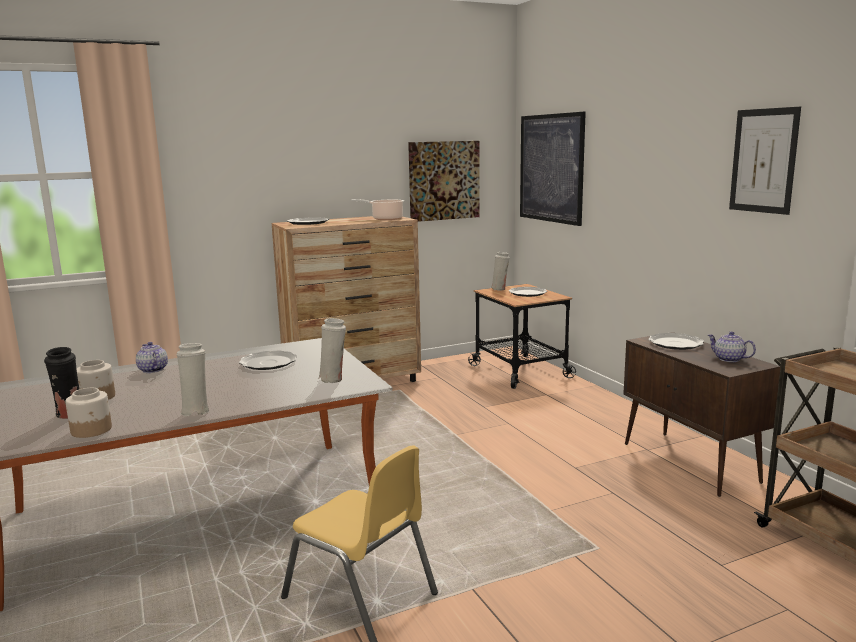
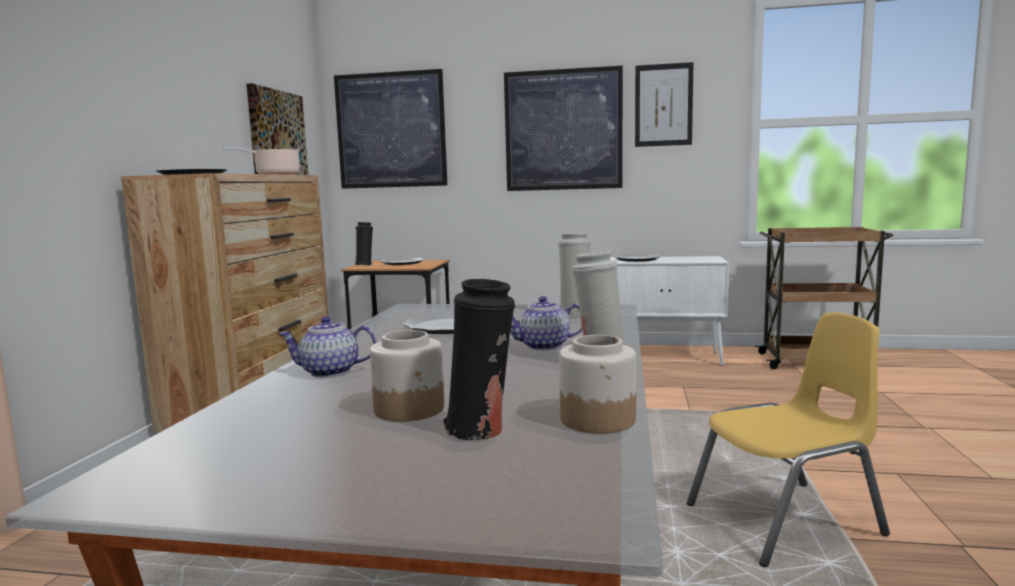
camera: 55 degrees left, 5 degrees down
white vase [491,252,510,291] -> black vase [355,222,373,266]
brown cabinet [623,332,781,497] -> white cabinet [610,256,729,366]
teapot [708,331,756,362] -> teapot moved to [510,296,582,350]
none -> picture [504,66,623,191]

